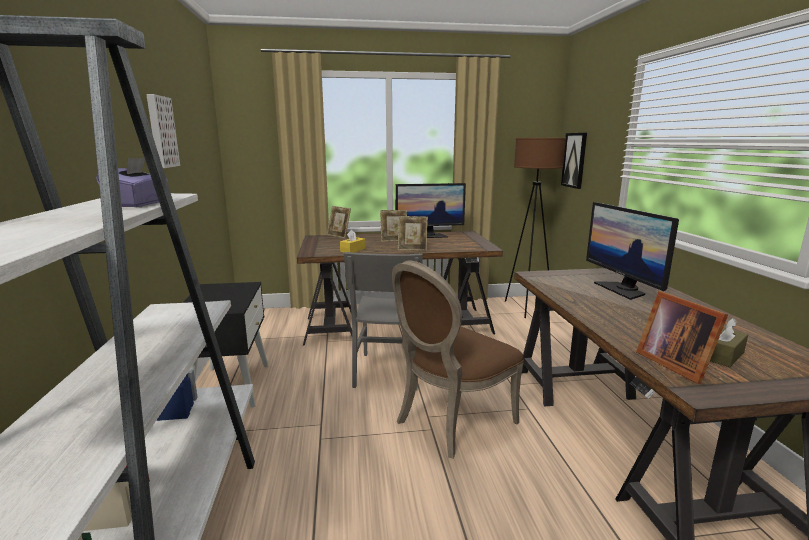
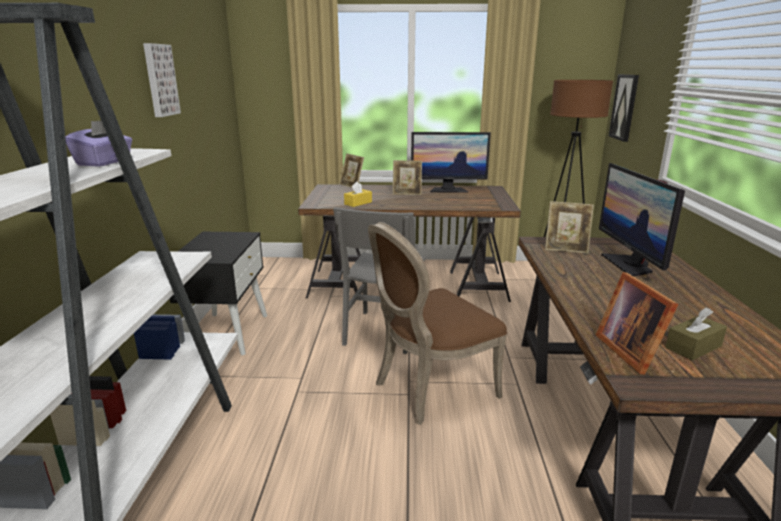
camera: 10 degrees right, 5 degrees up
picture frame [398,216,428,251] -> picture frame moved to [545,201,594,253]

